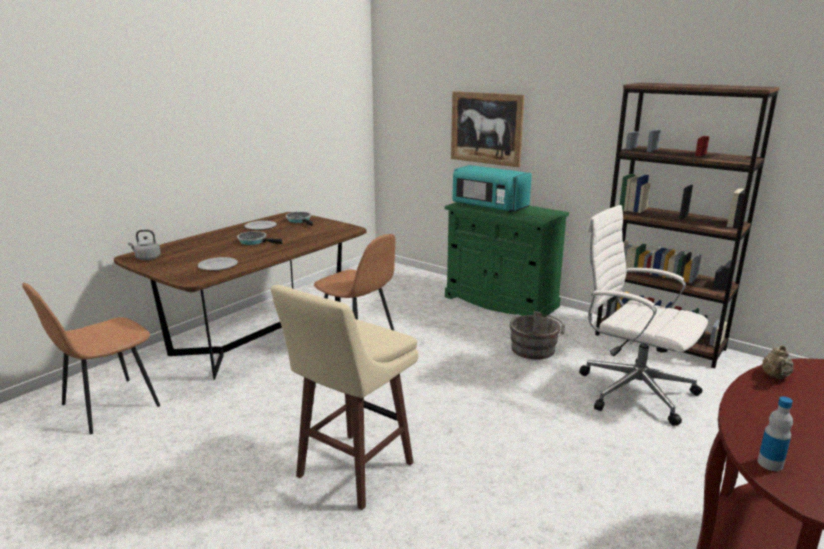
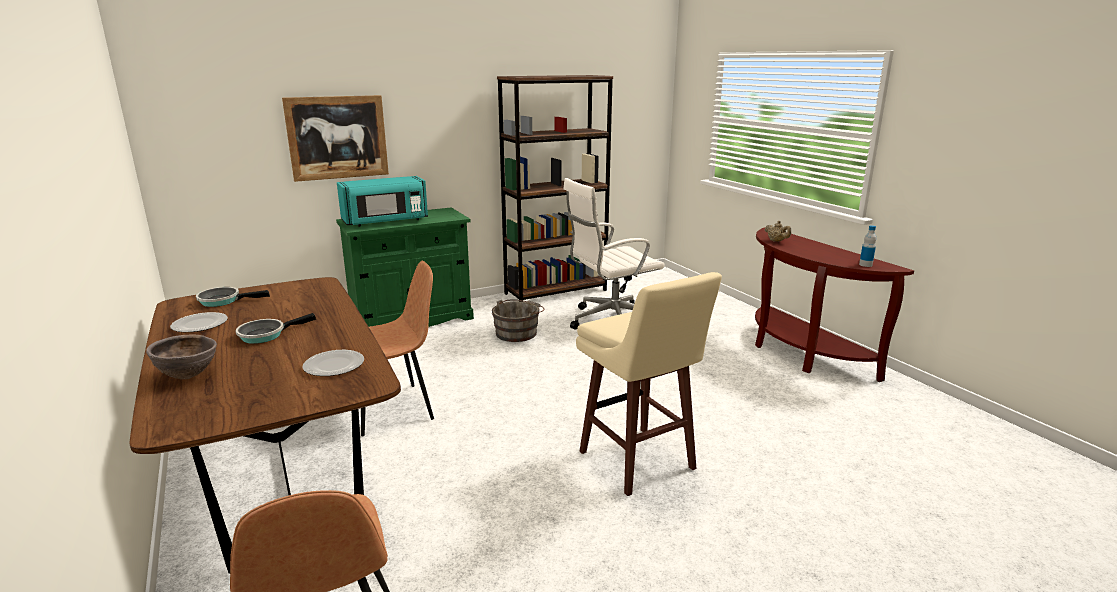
camera: 65 degrees left, 0 degrees up
grey kettle [128,230,161,260] -> none
none -> brown bowl [146,335,217,380]

